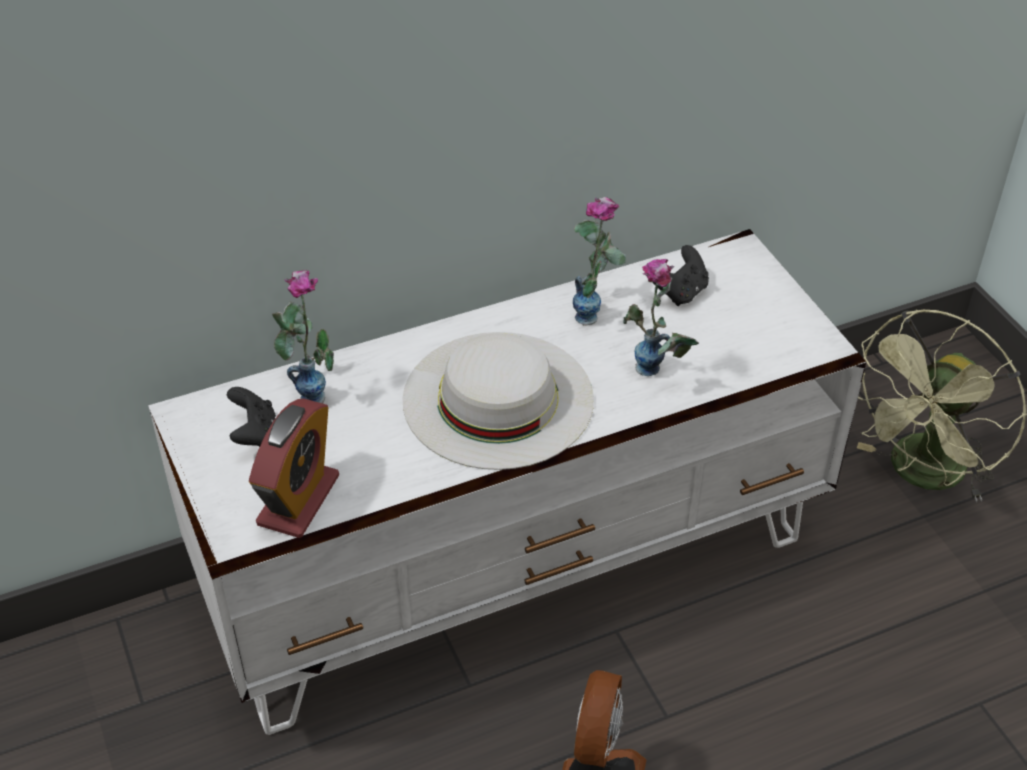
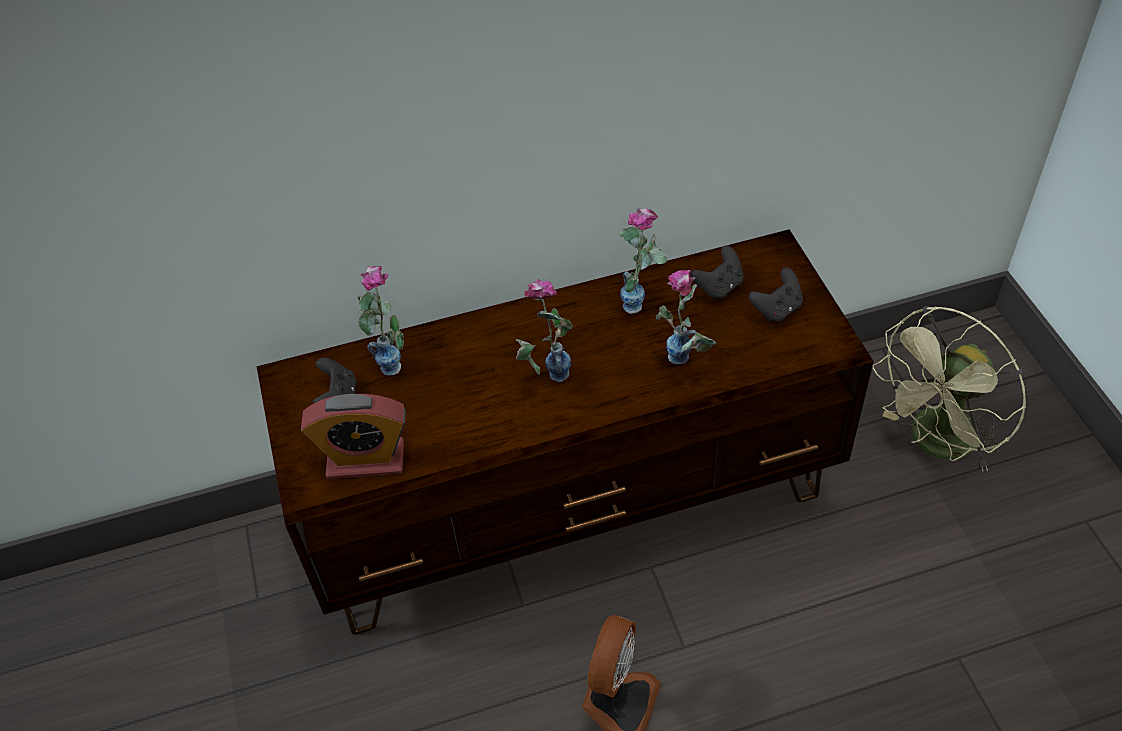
camera: 10 degrees right, 5 degrees up
white tv stand [148,229,866,735] -> brown tv stand [257,229,874,635]
alarm clock [249,398,339,538] -> alarm clock turned 60 degrees clockwise [301,394,406,479]
white hat [403,332,594,470] -> vase [516,279,573,382]
none -> black game controller [749,268,803,322]

